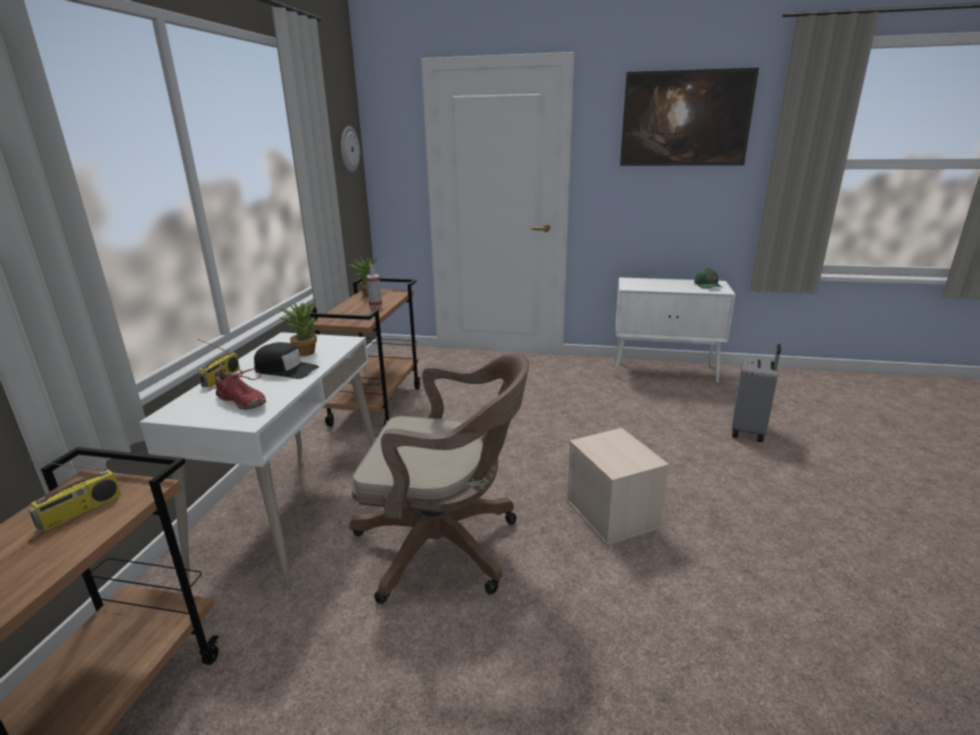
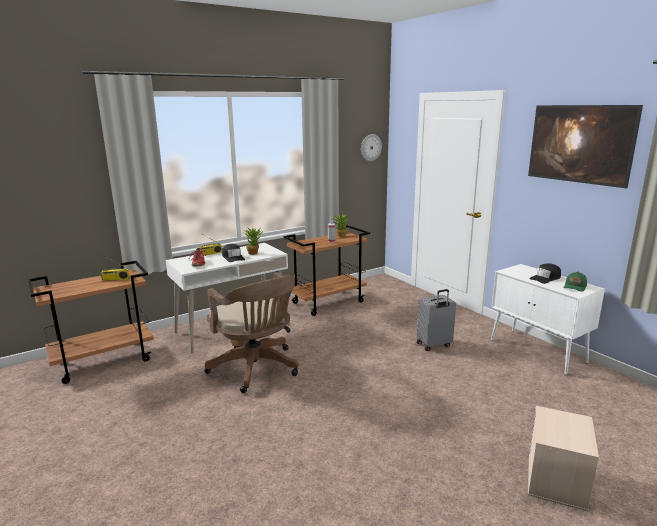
camera: 45 degrees right, 5 degrees down
beige storage box [567,428,669,546] -> beige storage box moved to [528,406,599,511]
grey suitcase [732,344,781,442] -> grey suitcase moved to [417,289,456,351]
none -> black cap [529,264,561,284]

